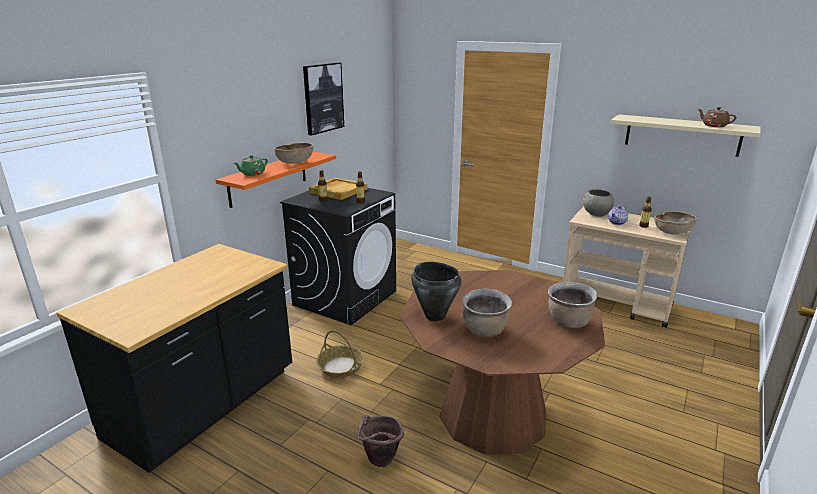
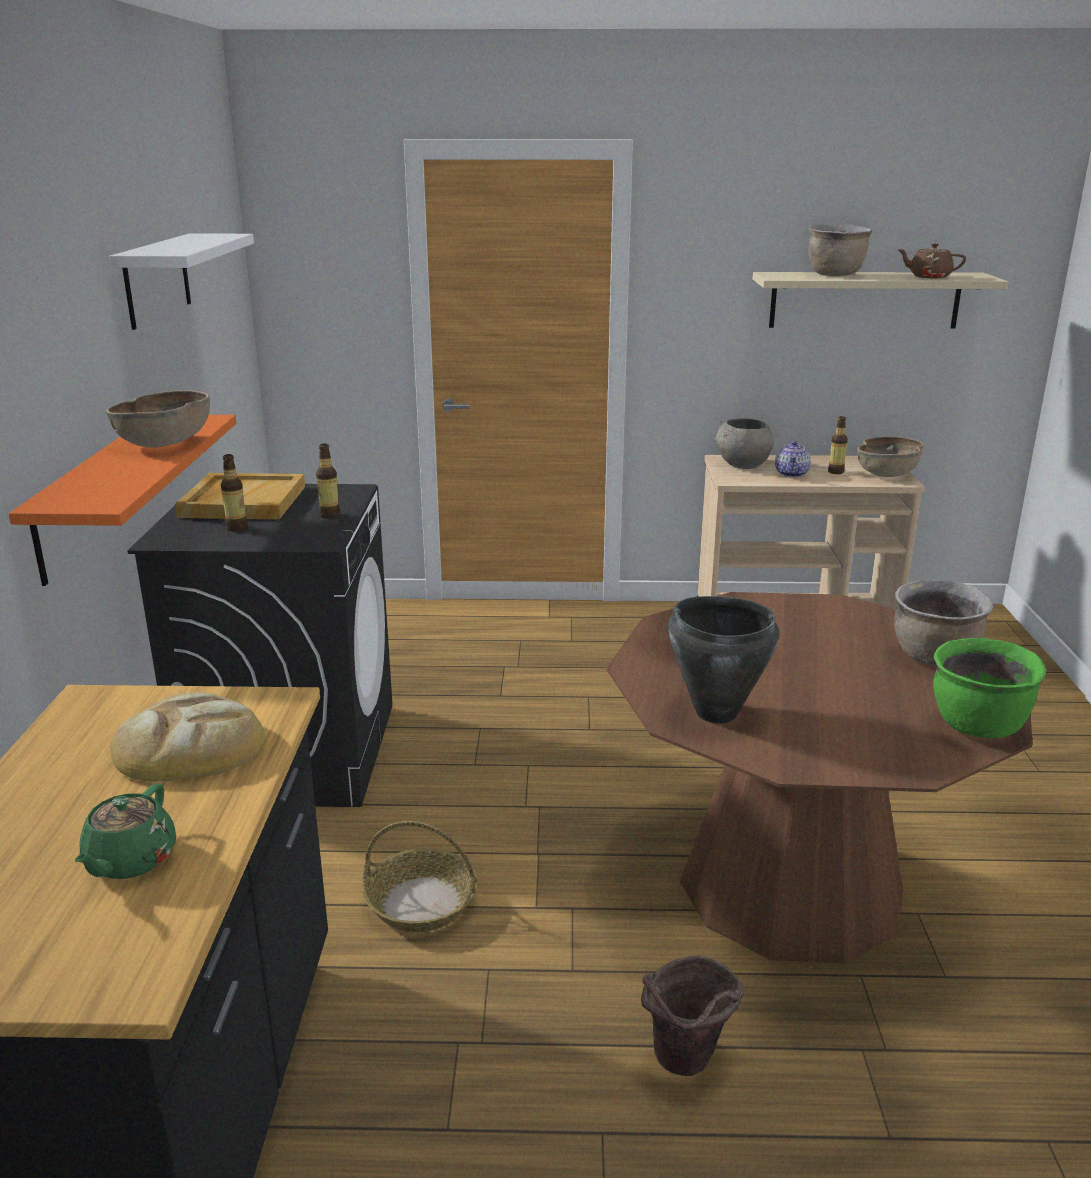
camera: 30 degrees left, 0 degrees up
green teapot [233,155,268,176] -> green teapot moved to [74,783,176,879]
picture [303,62,344,136] -> white shelf [109,234,254,330]
brown cooking pot [462,288,512,337] -> brown cooking pot moved to [808,224,873,276]
none -> bread [110,692,265,781]
none -> green cooking pot [933,638,1046,738]

